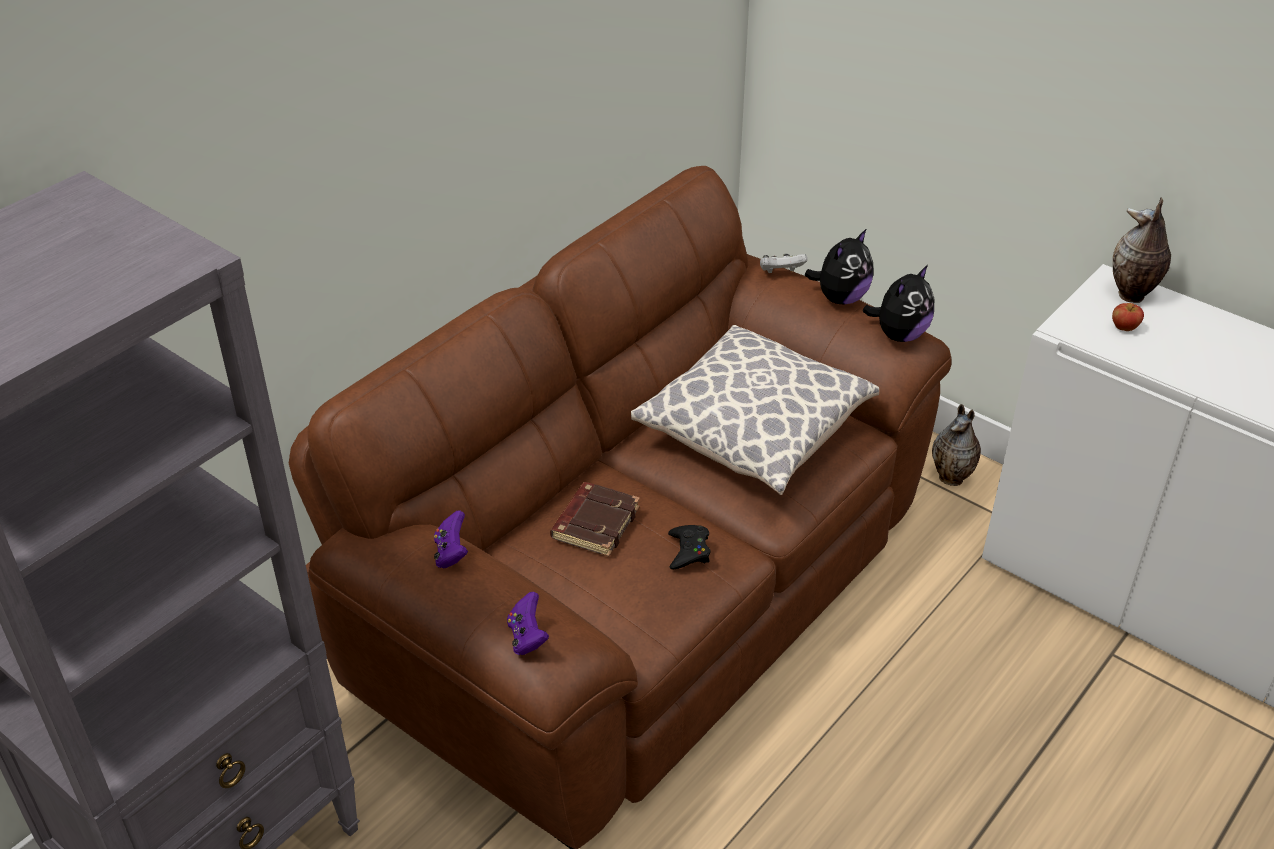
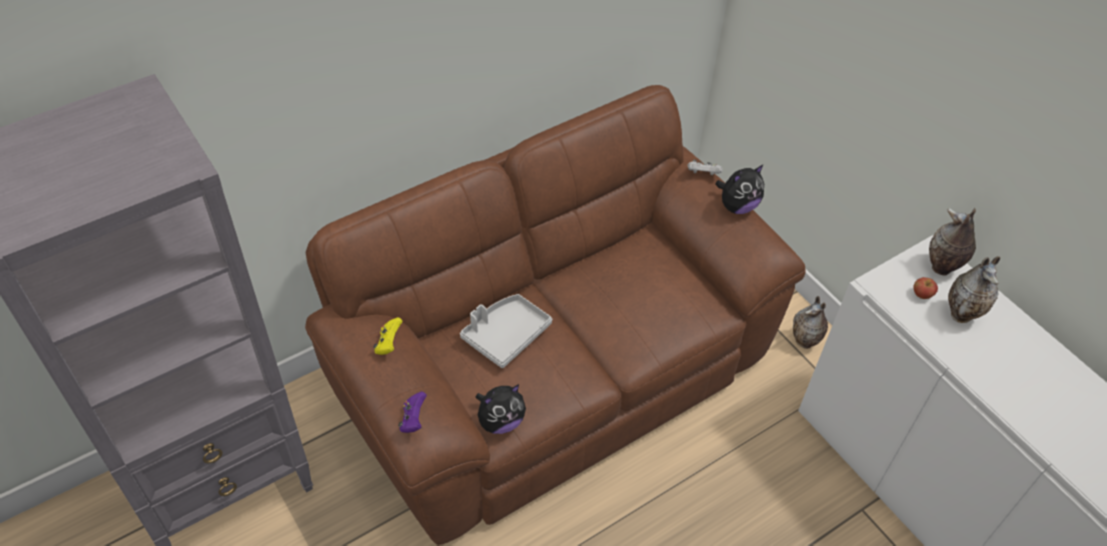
camera: 15 degrees right, 10 degrees up
purple game controller [434,511,468,568] -> yellow game controller [373,317,403,355]
brown book [550,482,640,557] -> grey tray [460,294,552,368]
pillow [631,325,879,495] -> none
black game controller [668,525,710,569] -> none
plush toy [863,265,934,342] -> plush toy moved to [476,384,526,434]
none -> vase [948,256,1000,323]

